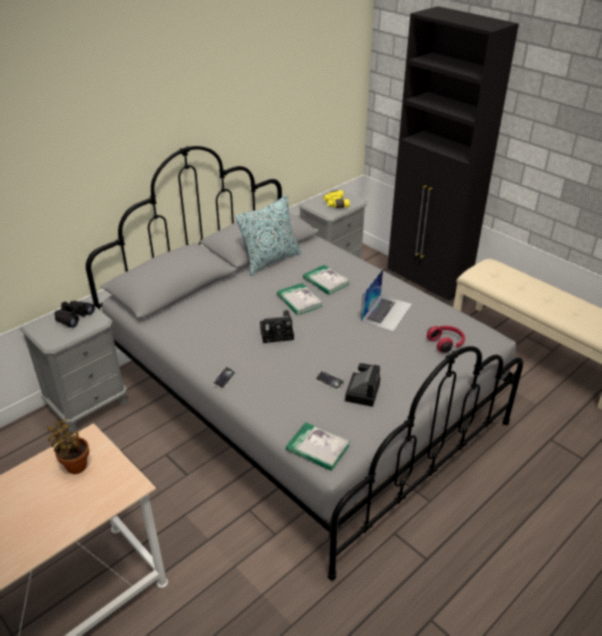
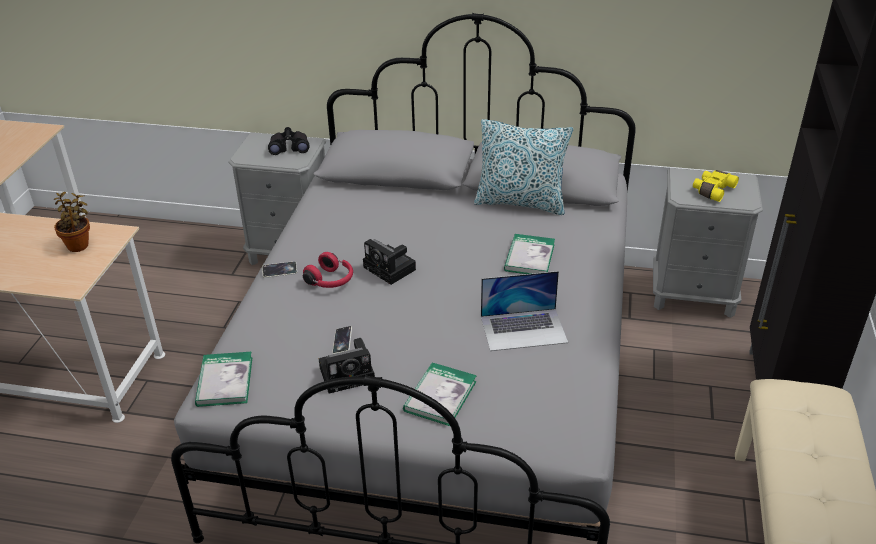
camera: 55 degrees right, 0 degrees up
book [277,283,323,315] -> book moved to [403,362,477,426]
red headphones [427,326,465,353] -> red headphones moved to [303,252,353,288]

